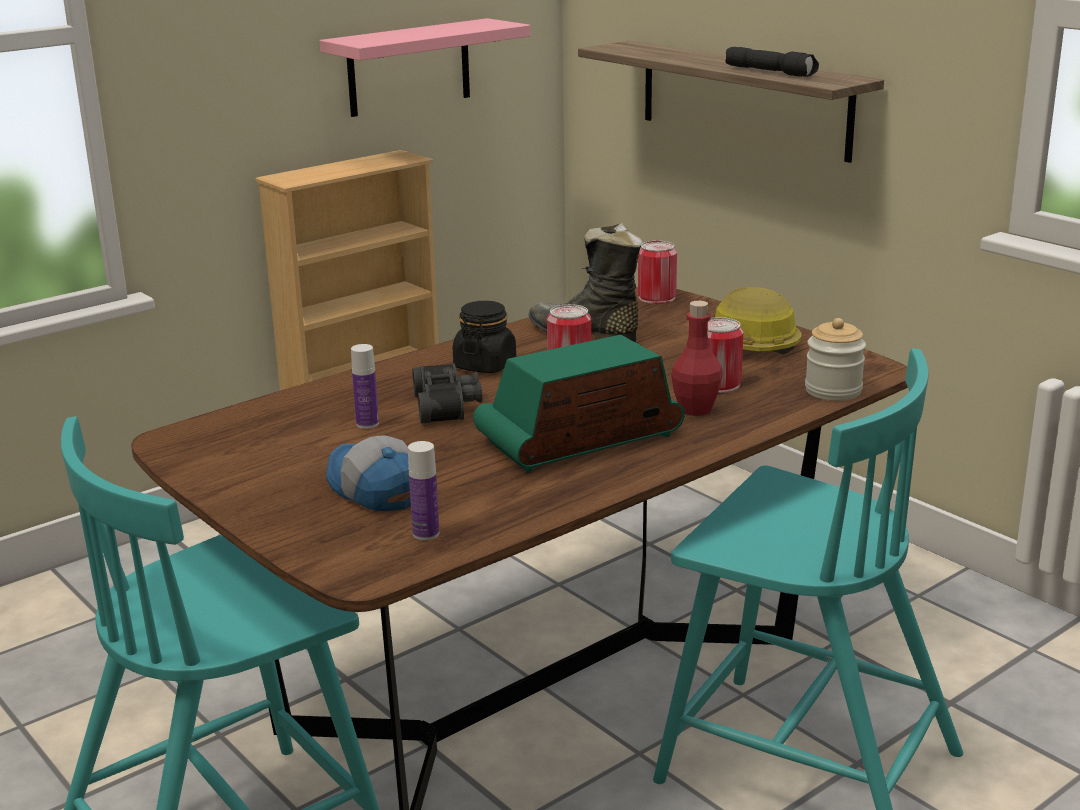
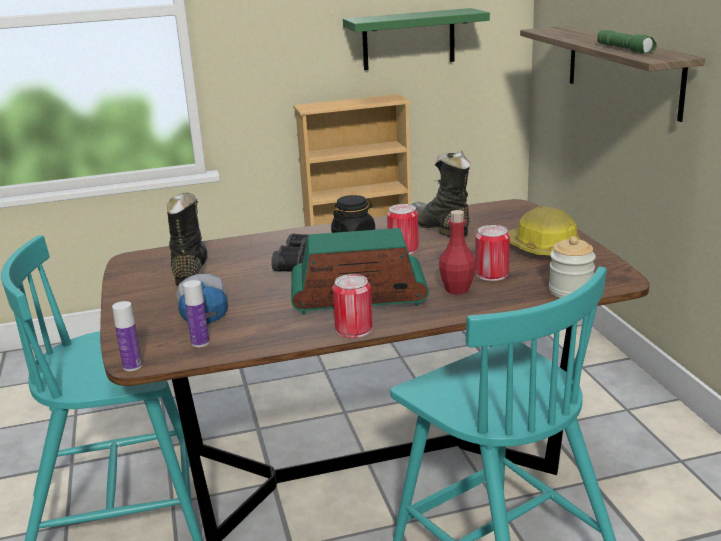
camera: 25 degrees right, 0 degrees up
pink shelf [320,18,530,117] -> green shelf [343,8,490,70]
bottle [351,344,379,429] -> bottle moved to [112,301,142,371]
can [638,241,677,304] -> can moved to [332,274,373,338]
black flashlight [725,47,819,77] -> green flashlight [597,30,657,54]
none -> black boot [167,193,207,286]

